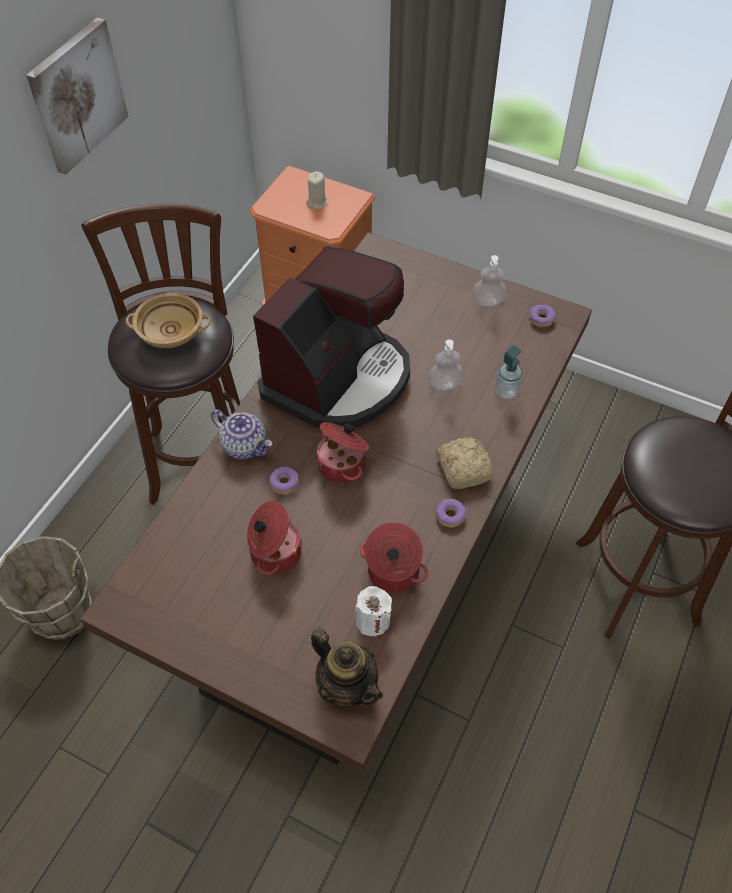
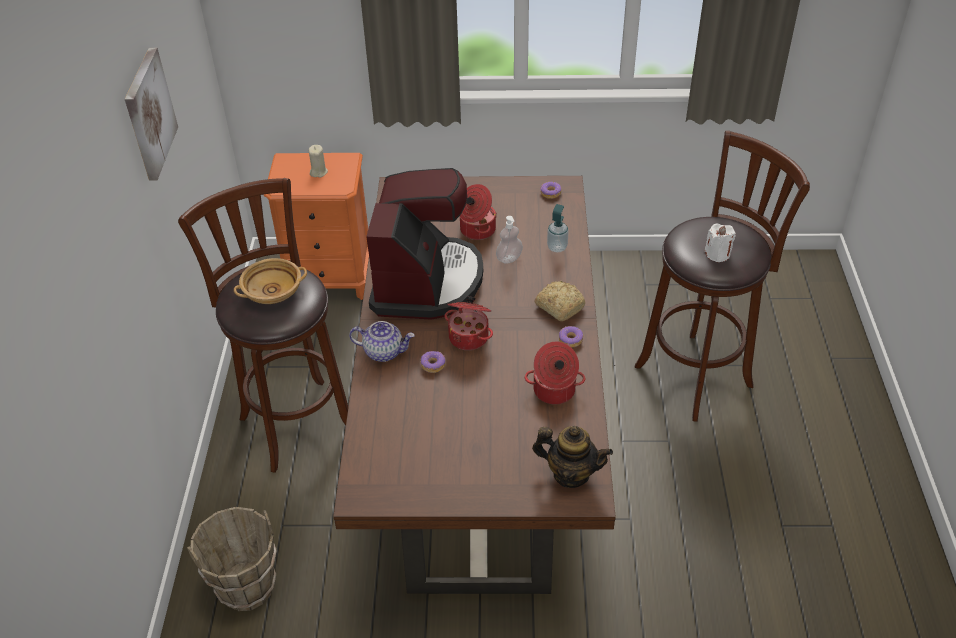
camera: 25 degrees left, 10 degrees down
cooking pot [247,501,303,575] -> cooking pot moved to [460,184,497,240]
white candle [355,586,392,636] -> white candle moved to [704,223,736,262]
soap dispenser [472,255,507,307] -> none

